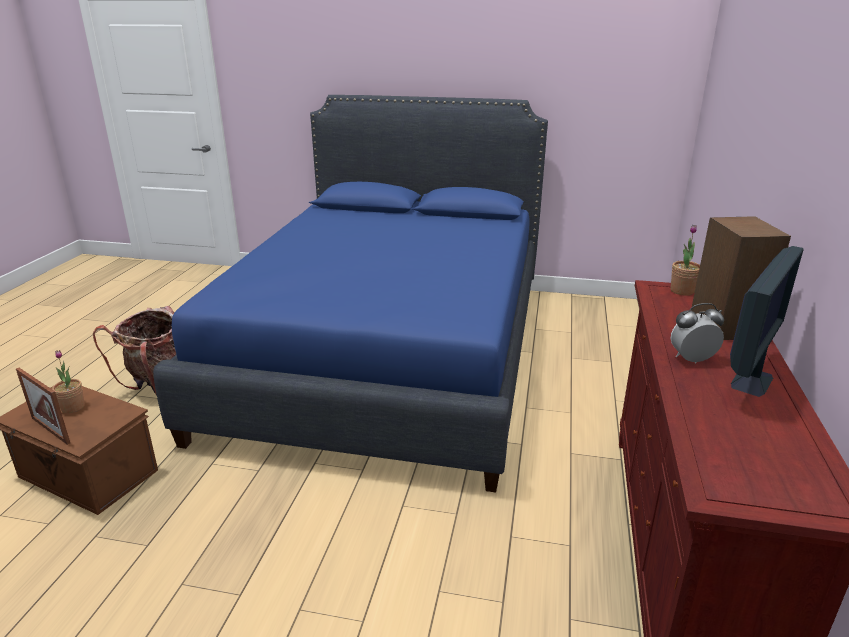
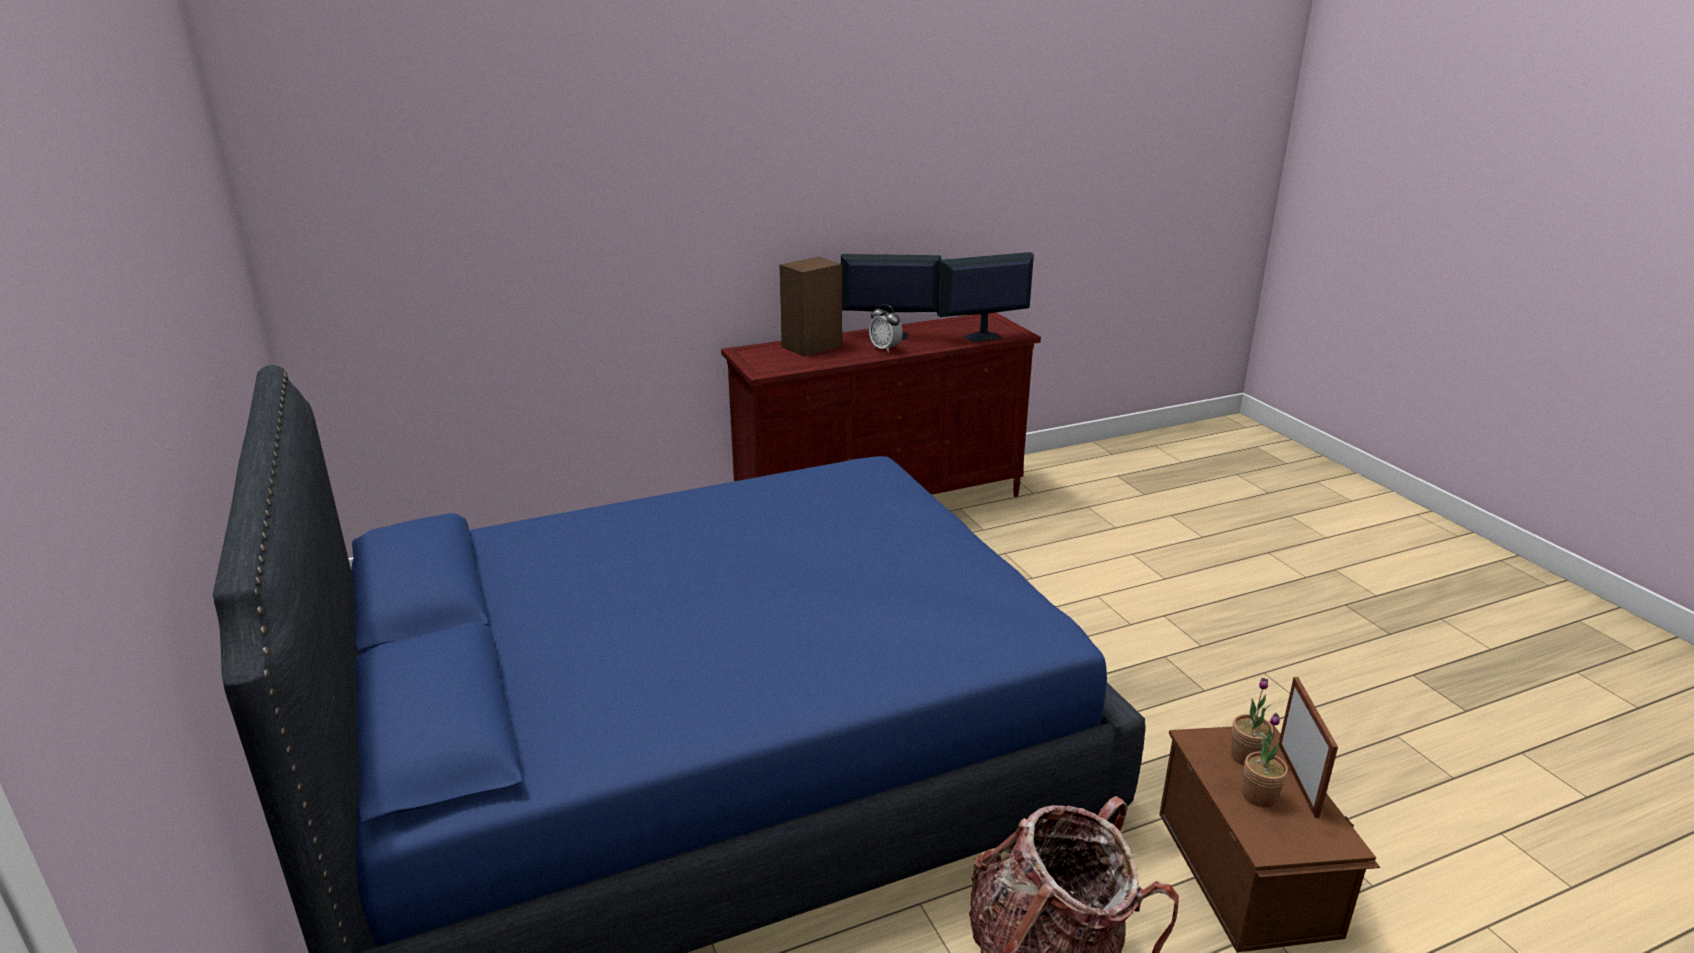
camera: 125 degrees left, 0 degrees up
potted plant [671,224,700,296] -> potted plant moved to [1231,678,1273,765]
none -> monitor [937,252,1034,342]

